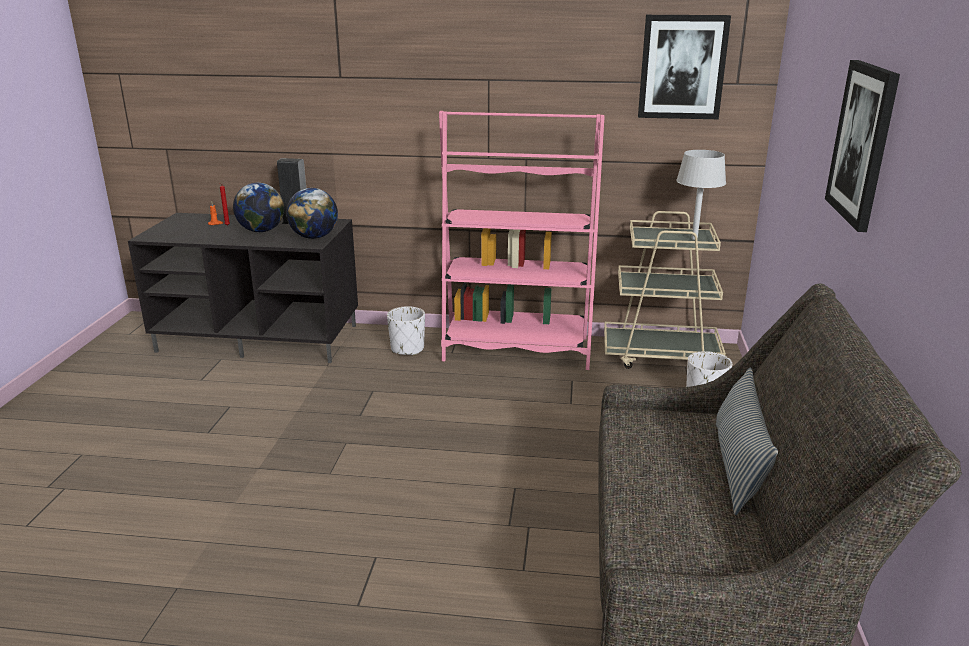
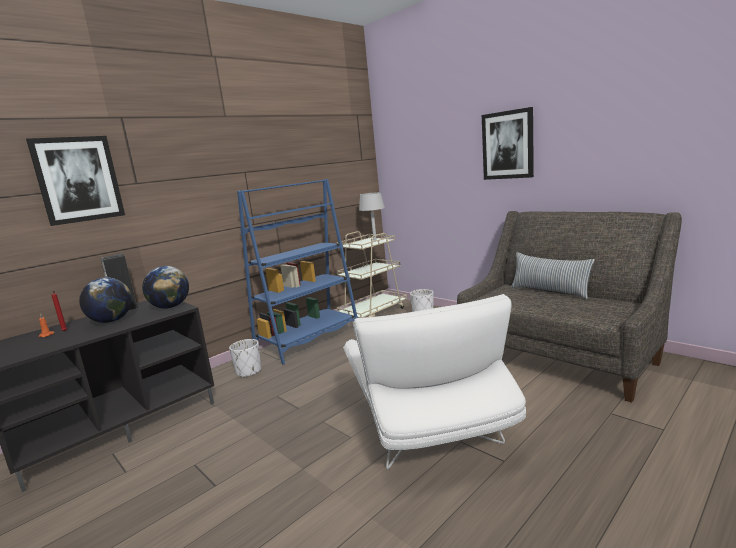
camera: 50 degrees left, 10 degrees down
pink bookcase [439,111,605,370] -> blue bookcase [237,179,358,365]
picture [638,15,731,119] -> picture moved to [26,136,125,226]
none -> white armchair [343,294,526,470]

